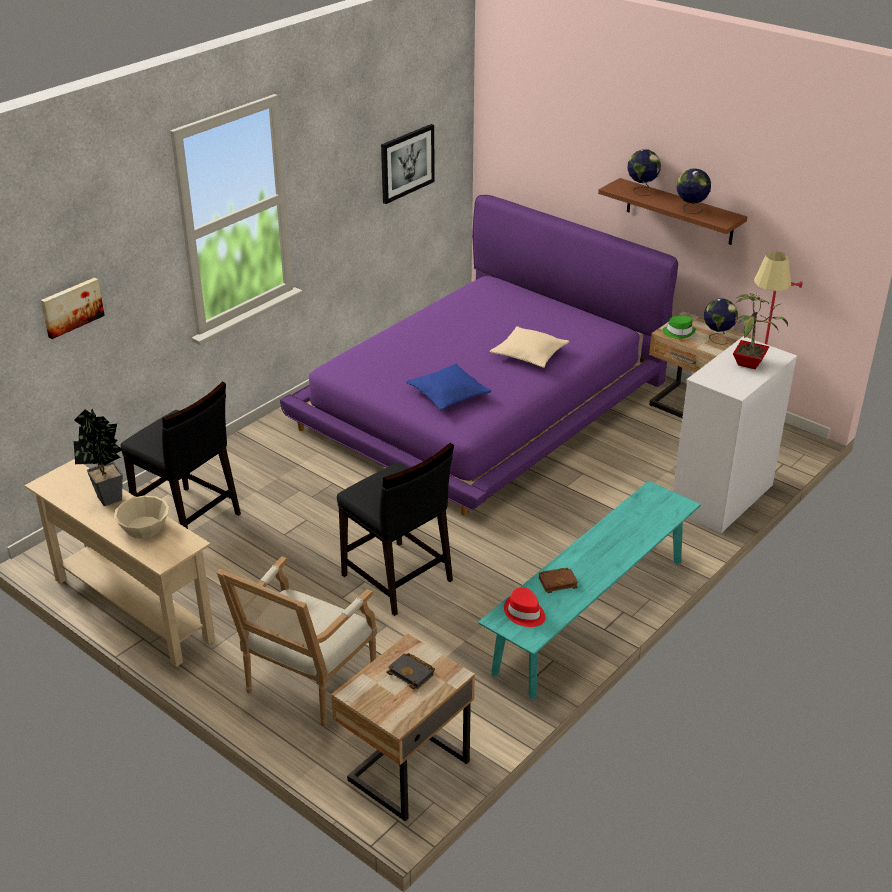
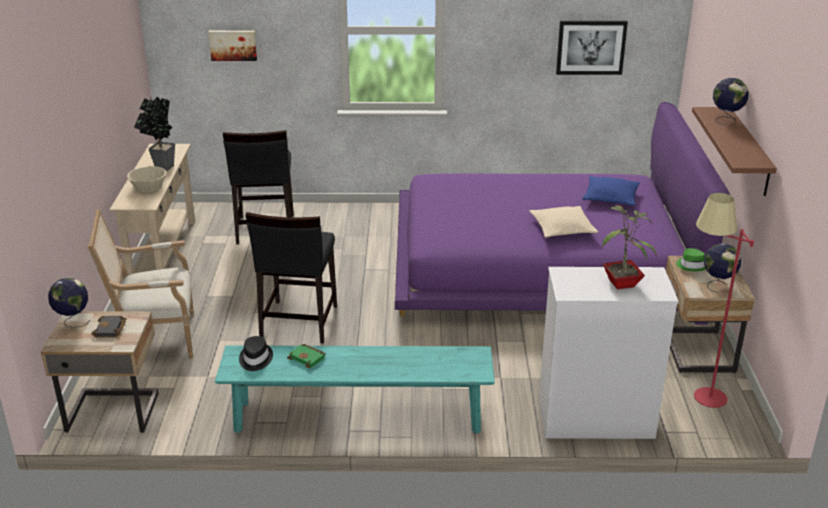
camera: 50 degrees right, 5 degrees down
blue pillow [406,364,491,410] -> blue pillow moved to [582,176,640,206]
red hat [504,587,545,627] -> black hat [239,336,273,371]
brown book [539,568,578,593] -> green book [287,344,326,368]
globe [677,168,711,214] -> globe moved to [48,278,90,328]

